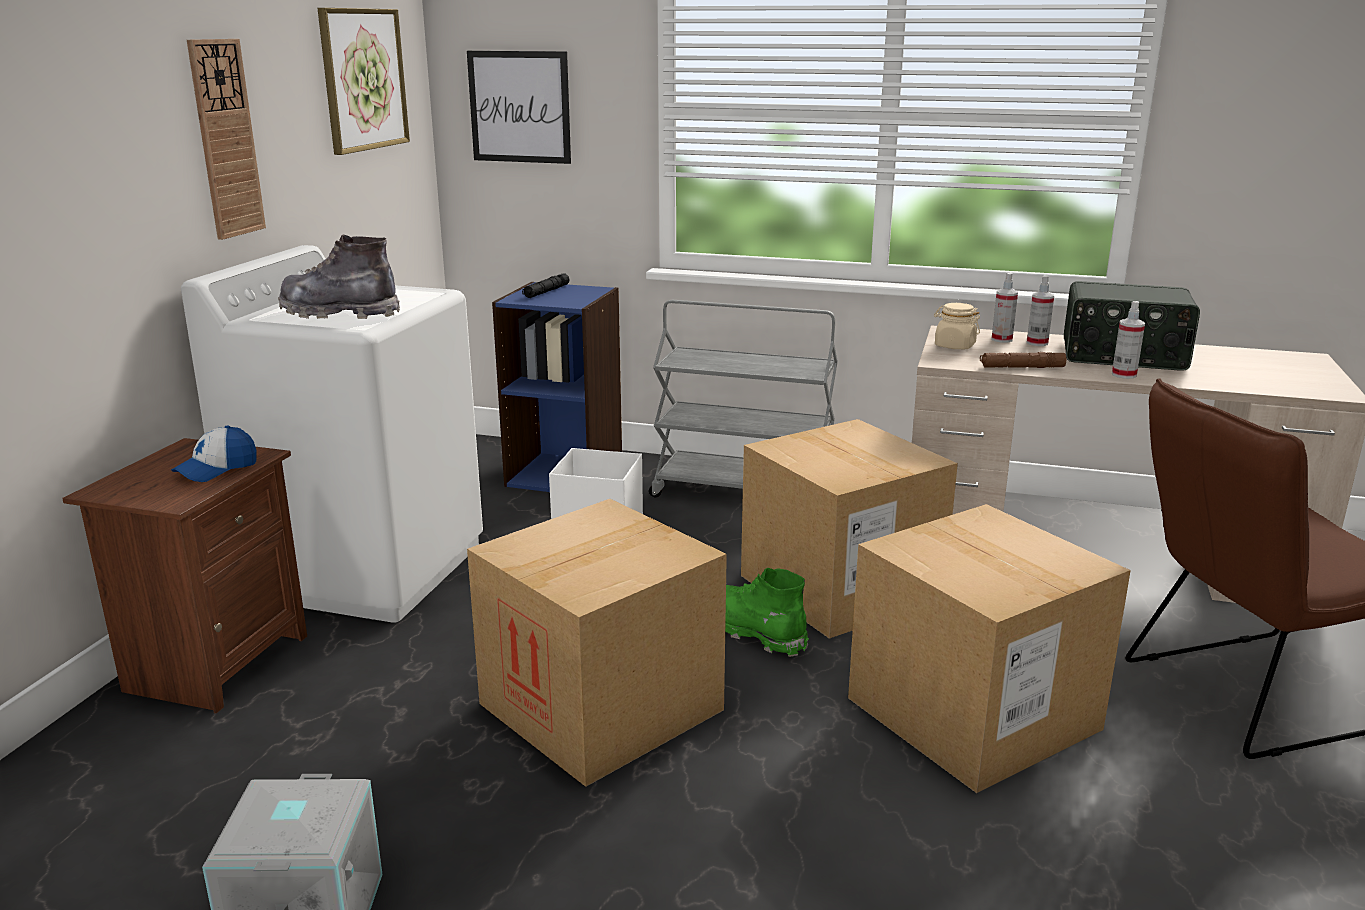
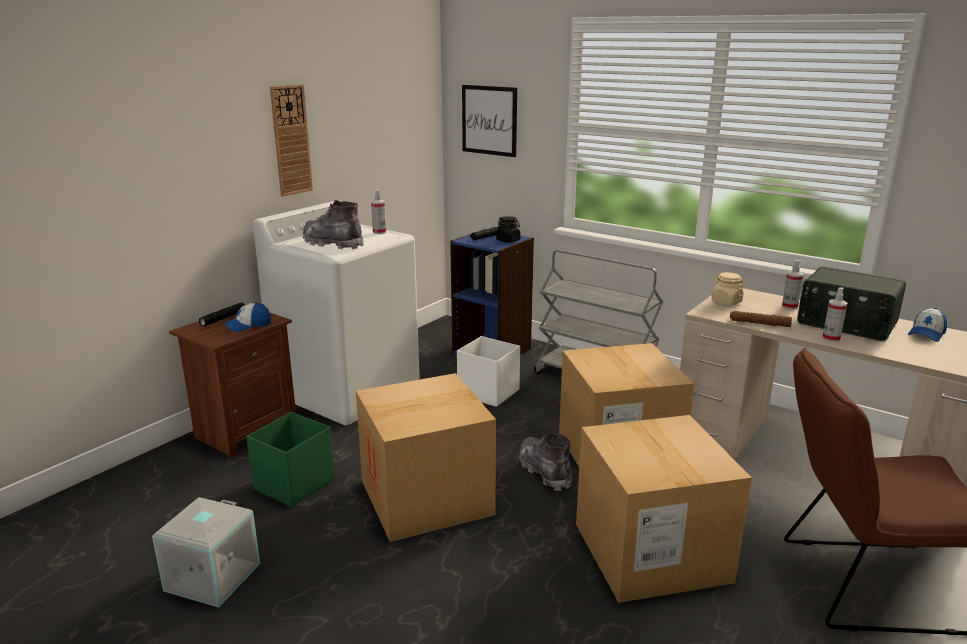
camera: 20 degrees right, 0 degrees up
picture [318,8,410,155] -> none
green boot [725,568,808,657] -> grey boot [519,432,572,491]
spray bottle [992,273,1018,343] -> spray bottle moved to [371,189,386,234]
none -> black flashlight [199,302,245,327]
none -> green storage box [246,412,335,507]
none -> black jar [496,216,521,243]
none -> cap [907,307,947,342]

